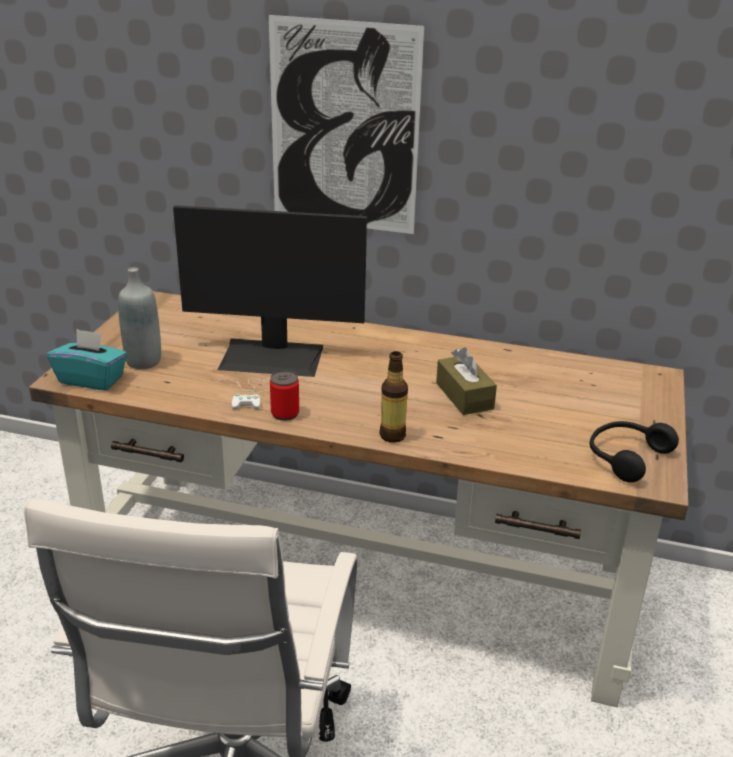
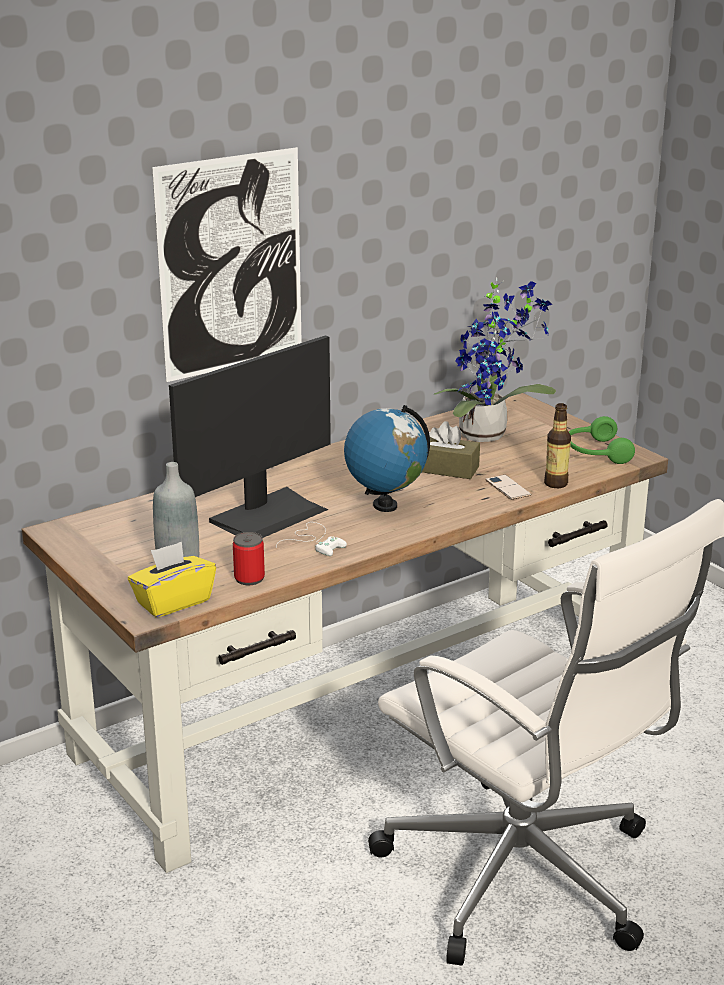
camera: 50 degrees left, 5 degrees down
turquoise tissue box [47,329,127,391] -> yellow tissue box [128,542,216,618]
can [270,370,299,421] -> can moved to [233,532,265,585]
bottle [379,351,408,443] -> bottle moved to [544,403,571,488]
black headphones [590,421,679,483] -> green headphones [569,416,635,464]
none -> globe [344,405,430,512]
none -> potted plant [434,278,556,442]
none -> phone [485,475,531,500]

